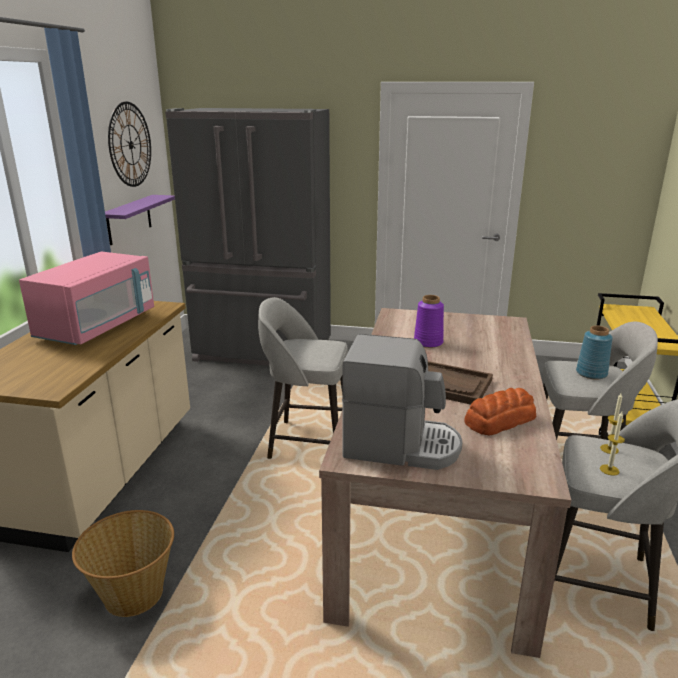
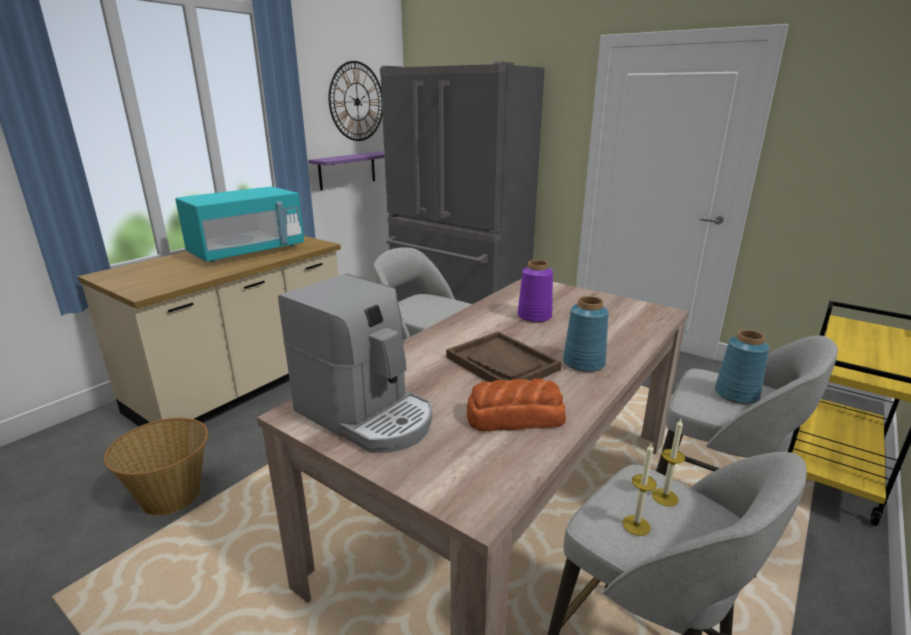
camera: 25 degrees right, 0 degrees up
pink microwave [19,251,154,345] -> turquoise microwave [175,186,304,263]
none -> blue vase [563,296,609,372]

